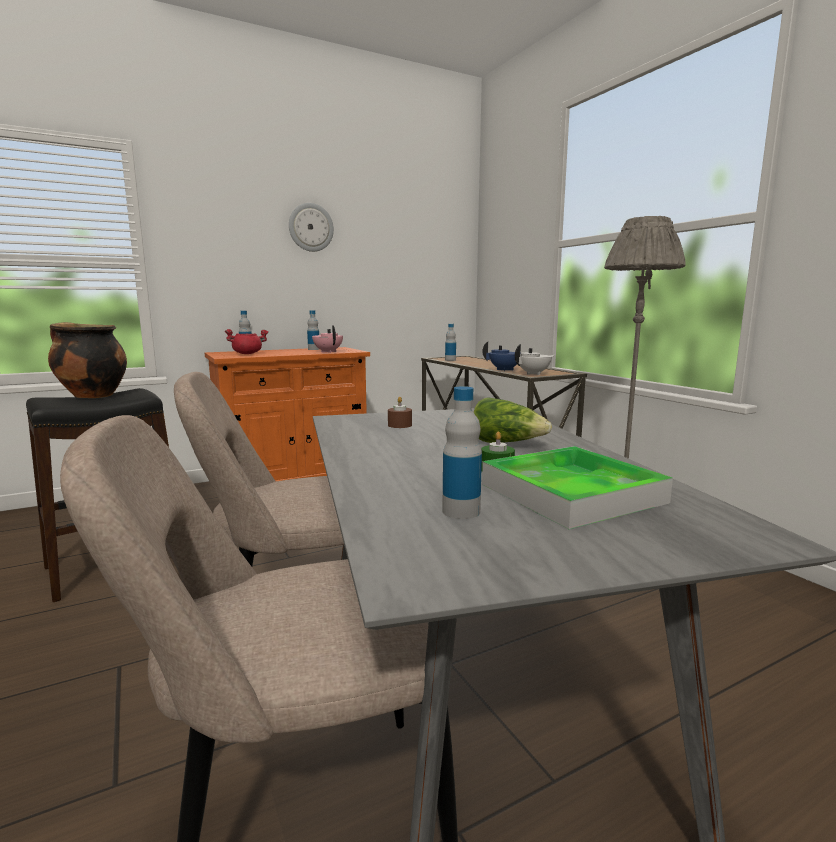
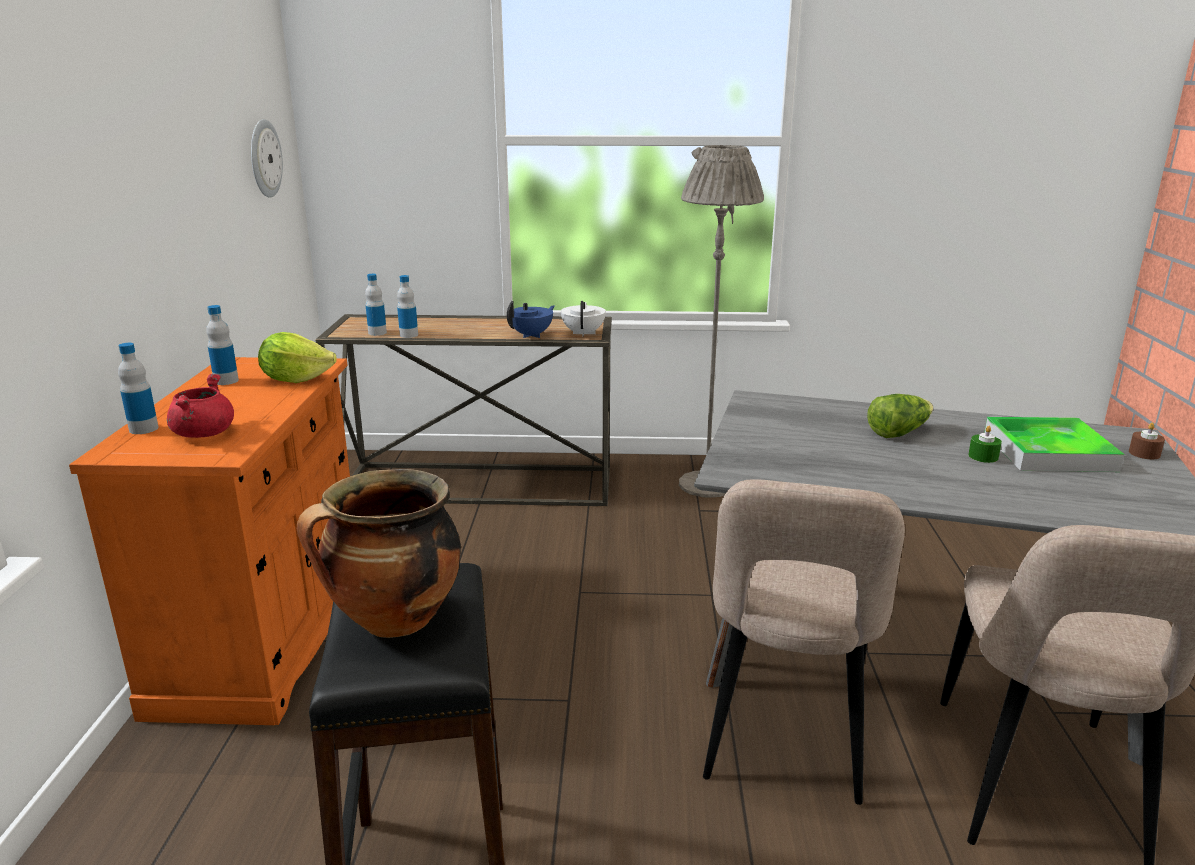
camera: 60 degrees left, 10 degrees up
wall clock [289,203,334,252] -> wall clock moved to [251,119,283,198]
pink teapot [312,325,343,353] -> lettuce [258,332,337,383]
brown candle [388,397,412,428] -> brown candle moved to [1129,423,1165,459]
bottle [442,386,482,519] -> bottle moved to [397,275,418,338]

